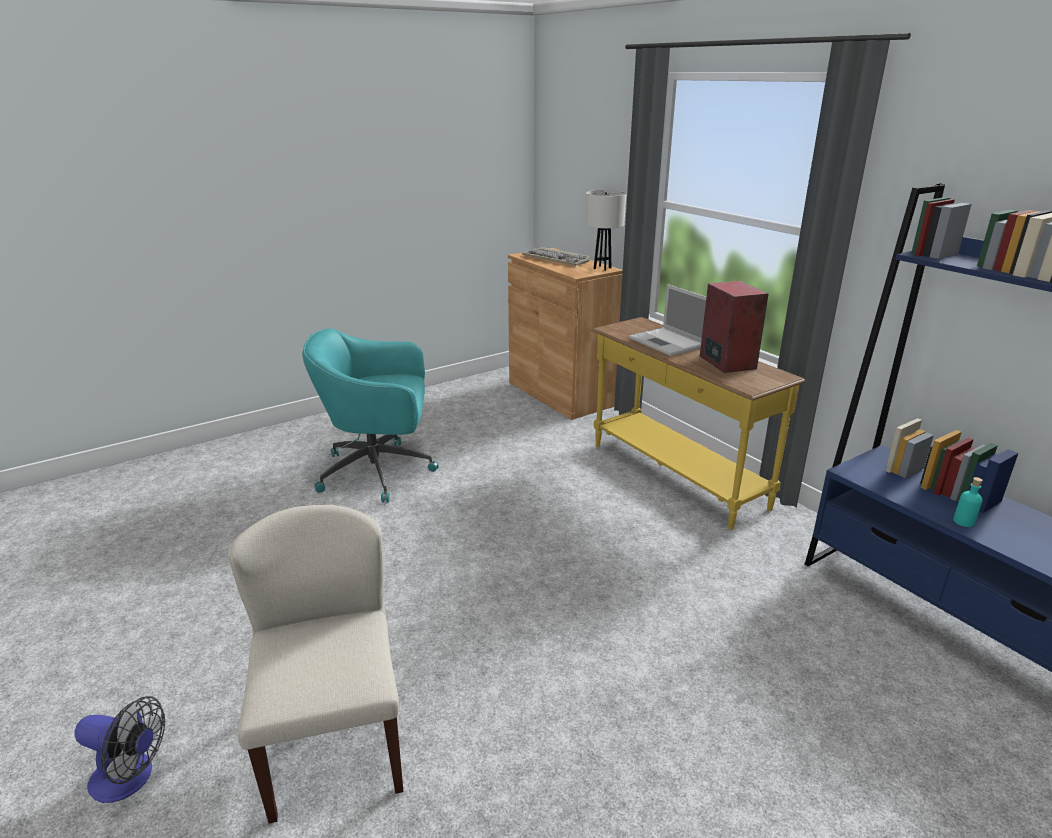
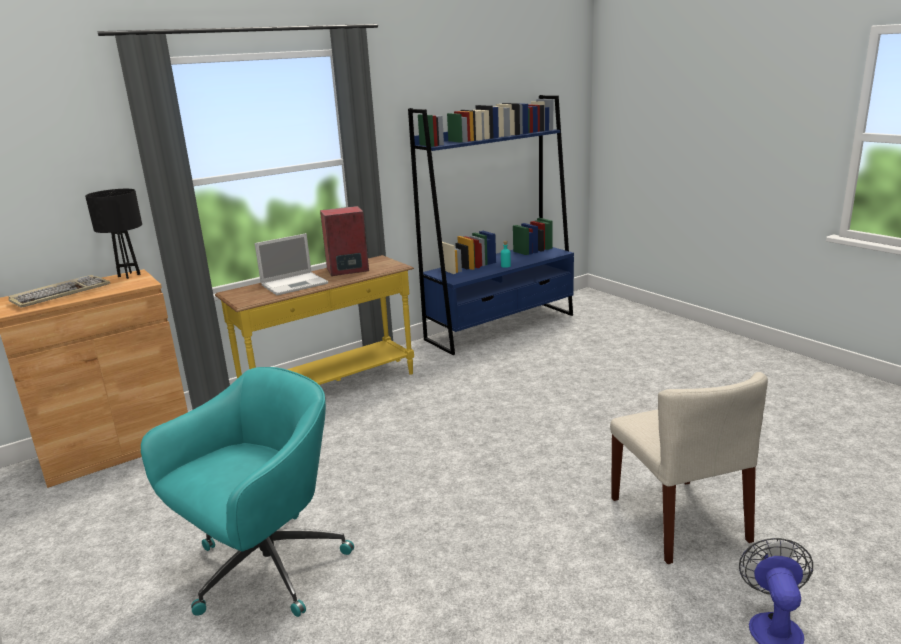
camera: 90 degrees left, 5 degrees down
beige chair [228,505,404,824] -> beige chair turned 90 degrees counterclockwise [610,372,768,564]
turquoise office chair [302,328,439,502] -> turquoise office chair turned 135 degrees counterclockwise [141,367,354,617]
white table lamp [585,190,626,271] -> black table lamp [85,189,142,279]

